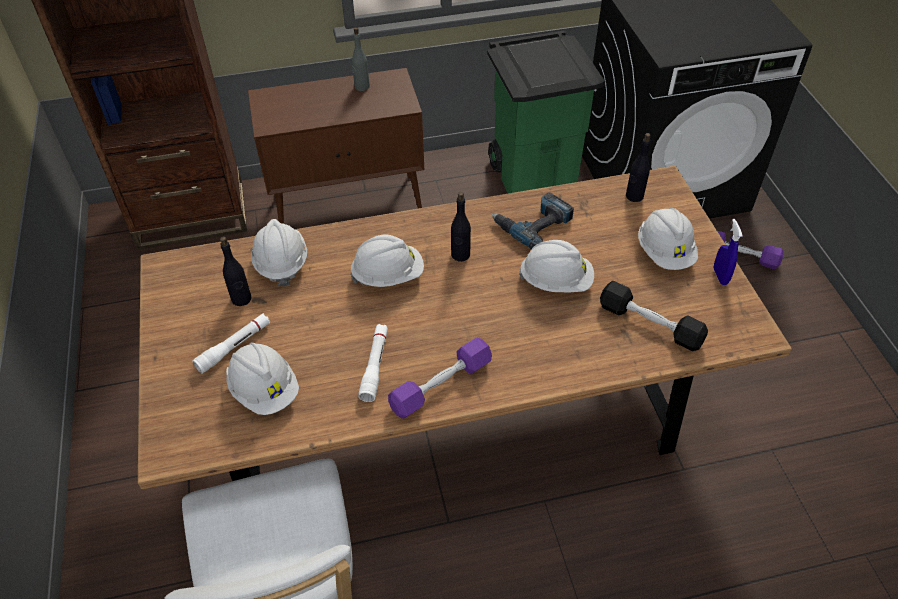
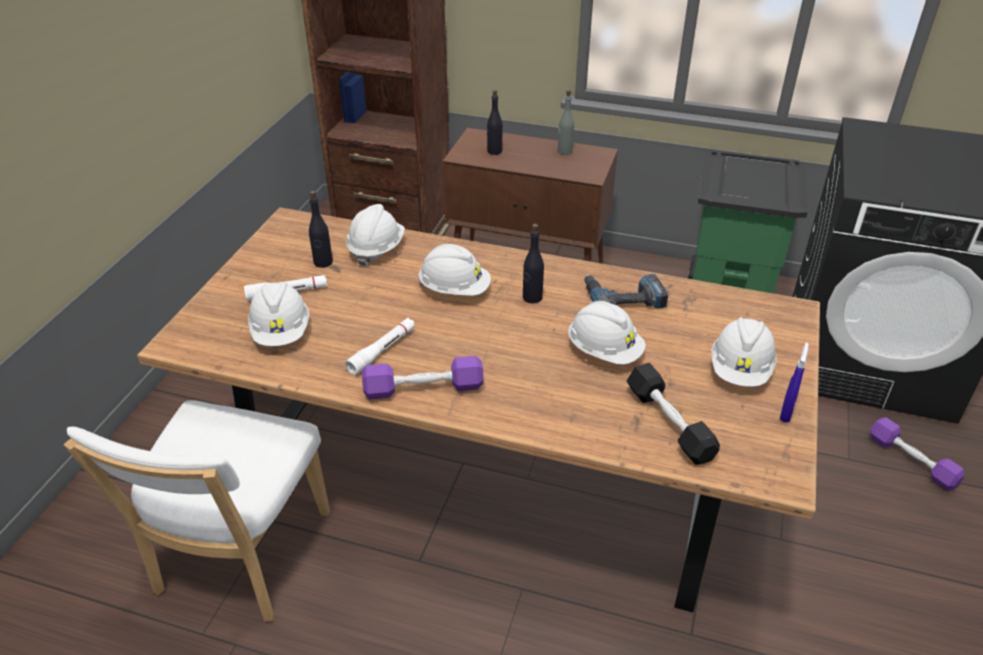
camera: 30 degrees right, 10 degrees down
black bottle [626,133,651,202] -> black bottle moved to [487,90,502,155]

